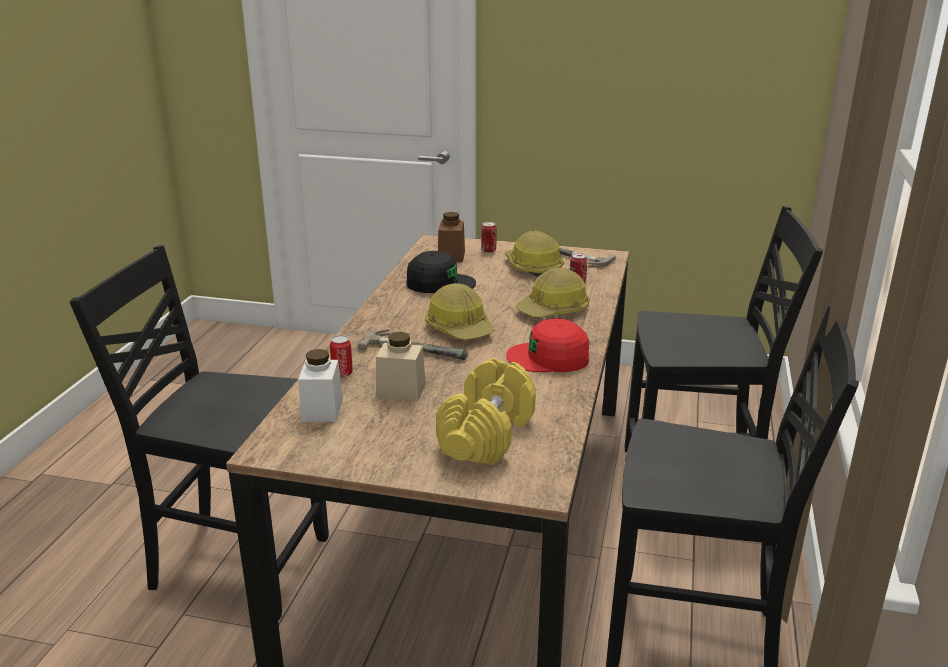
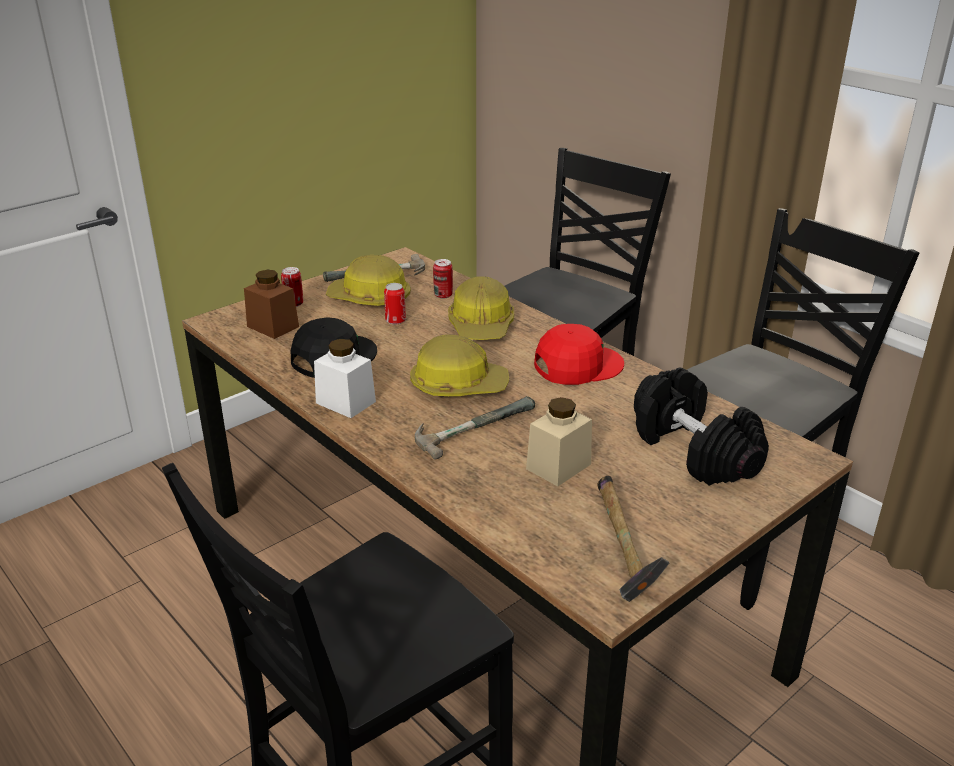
camera: 55 degrees left, 5 degrees up
white jar [298,349,343,422] -> white jar moved to [314,339,376,418]
can [330,335,353,378] -> can moved to [384,283,406,325]
yellow dumbbell [436,358,536,465] -> black dumbbell [634,368,769,486]
red cap [506,318,590,372] -> red cap turned 150 degrees counterclockwise [534,324,624,385]
none -> hammer [597,476,670,602]

